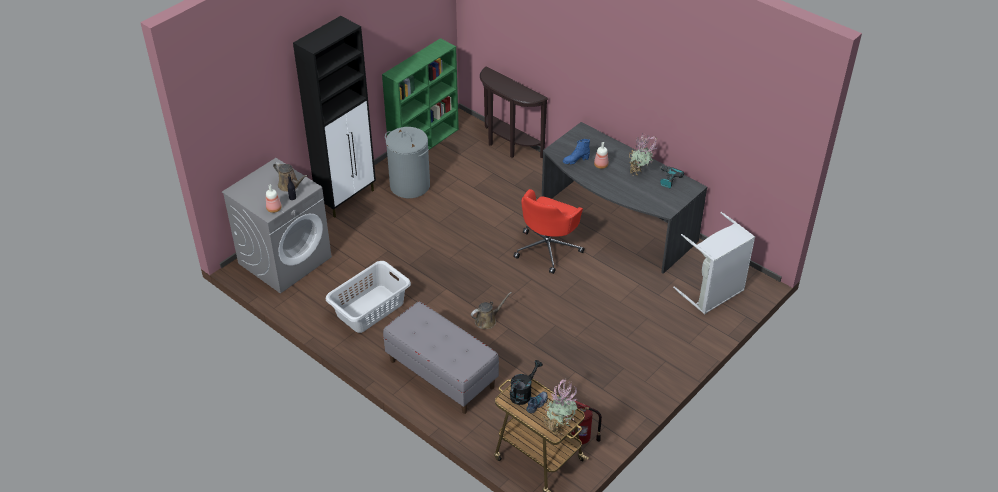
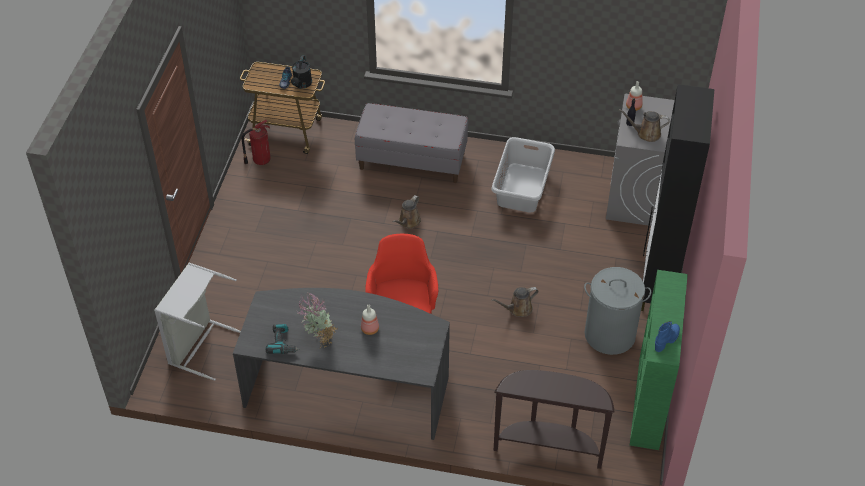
camera: 150 degrees right, 5 degrees up
potted plant [539,378,578,435] -> none
blue boot [563,139,590,164] -> blue boot moved to [655,321,680,352]
none -> brown watering can [491,287,538,317]

